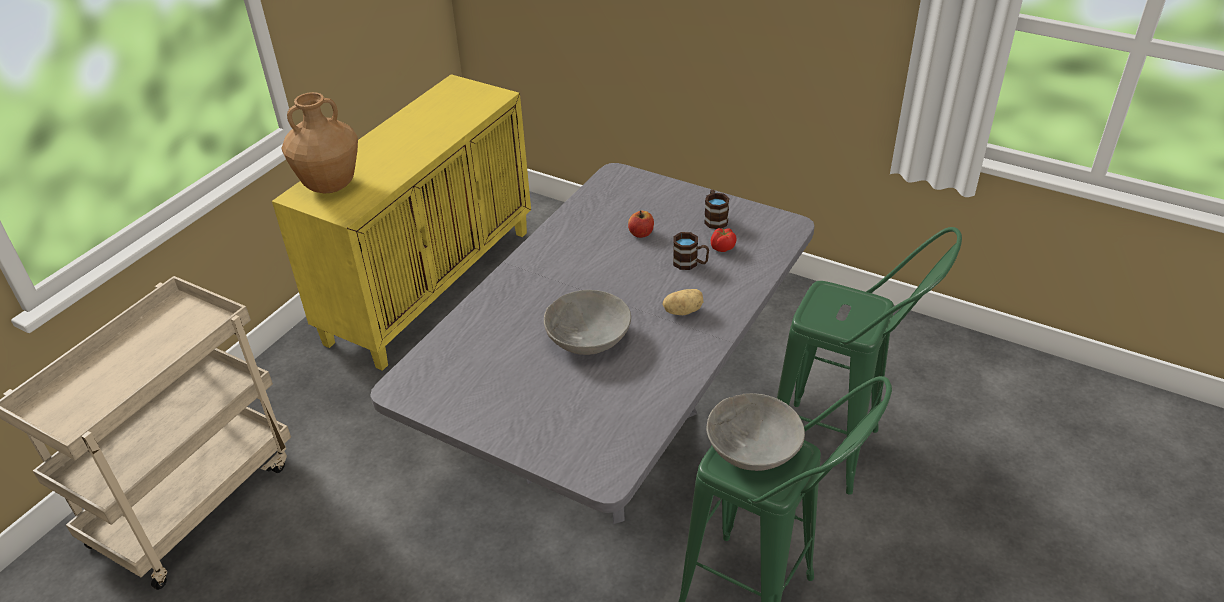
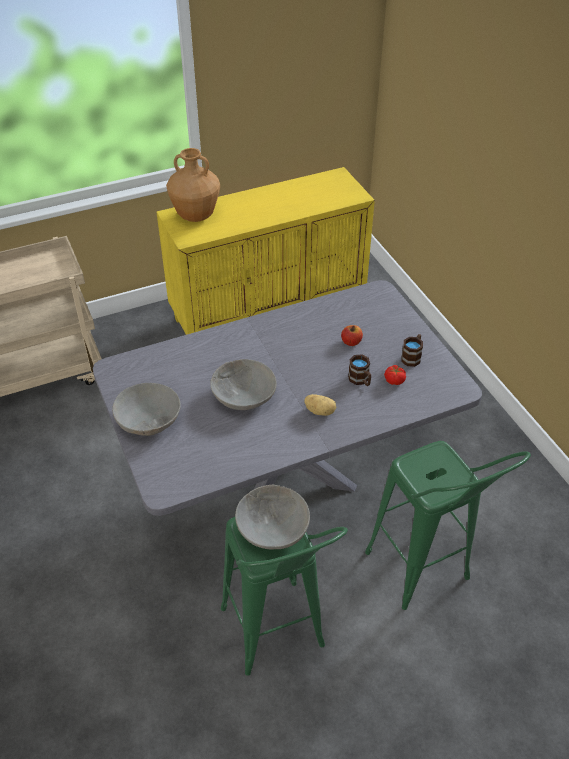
camera: 35 degrees right, 5 degrees up
none -> grey bowl [112,383,180,436]

